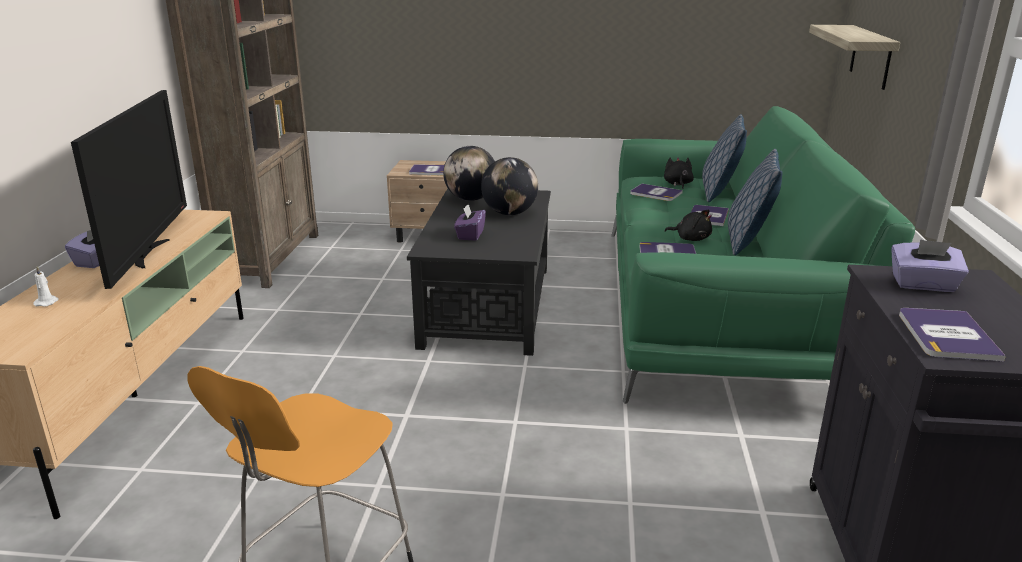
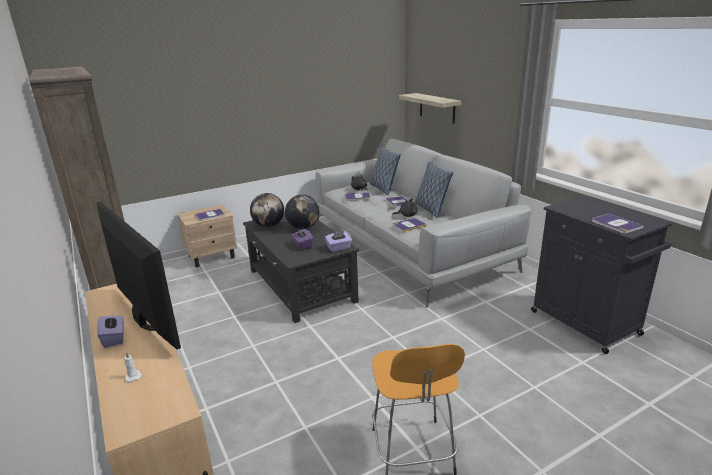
camera: 35 degrees left, 0 degrees up
green sofa [611,106,915,404] -> grey sofa [315,139,531,308]
purple tissue box [891,239,969,292] -> purple tissue box moved to [325,231,352,252]

